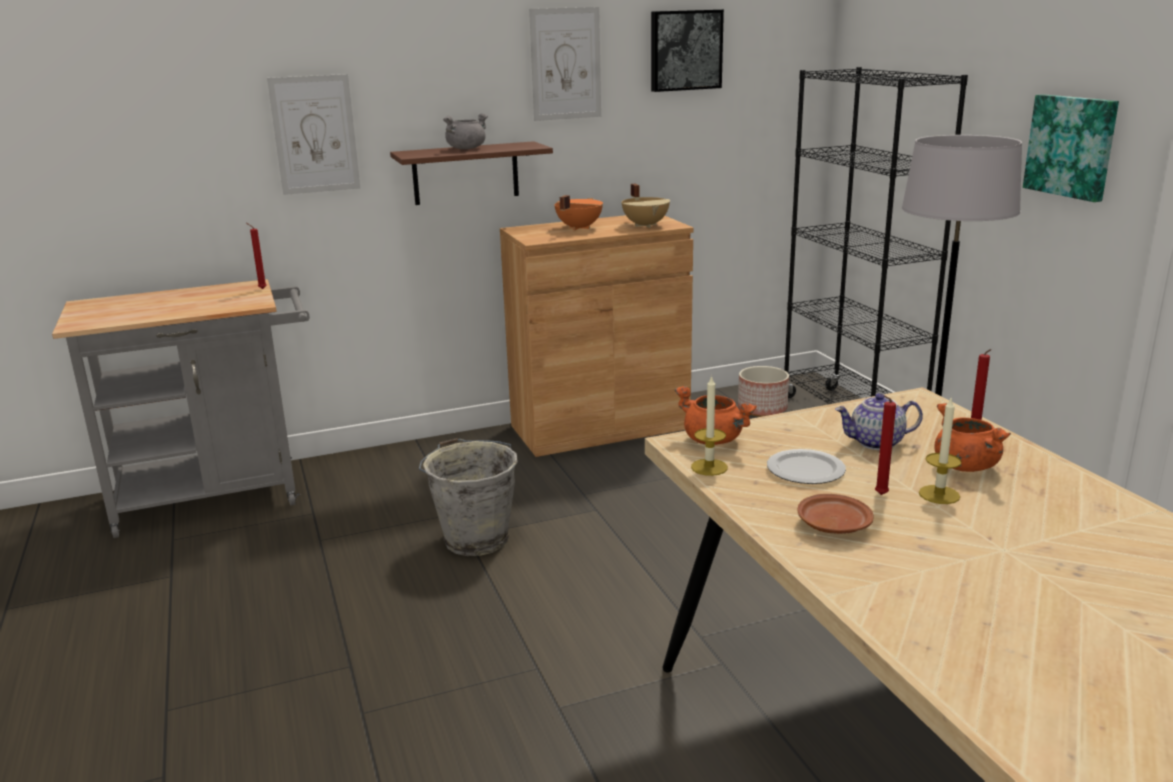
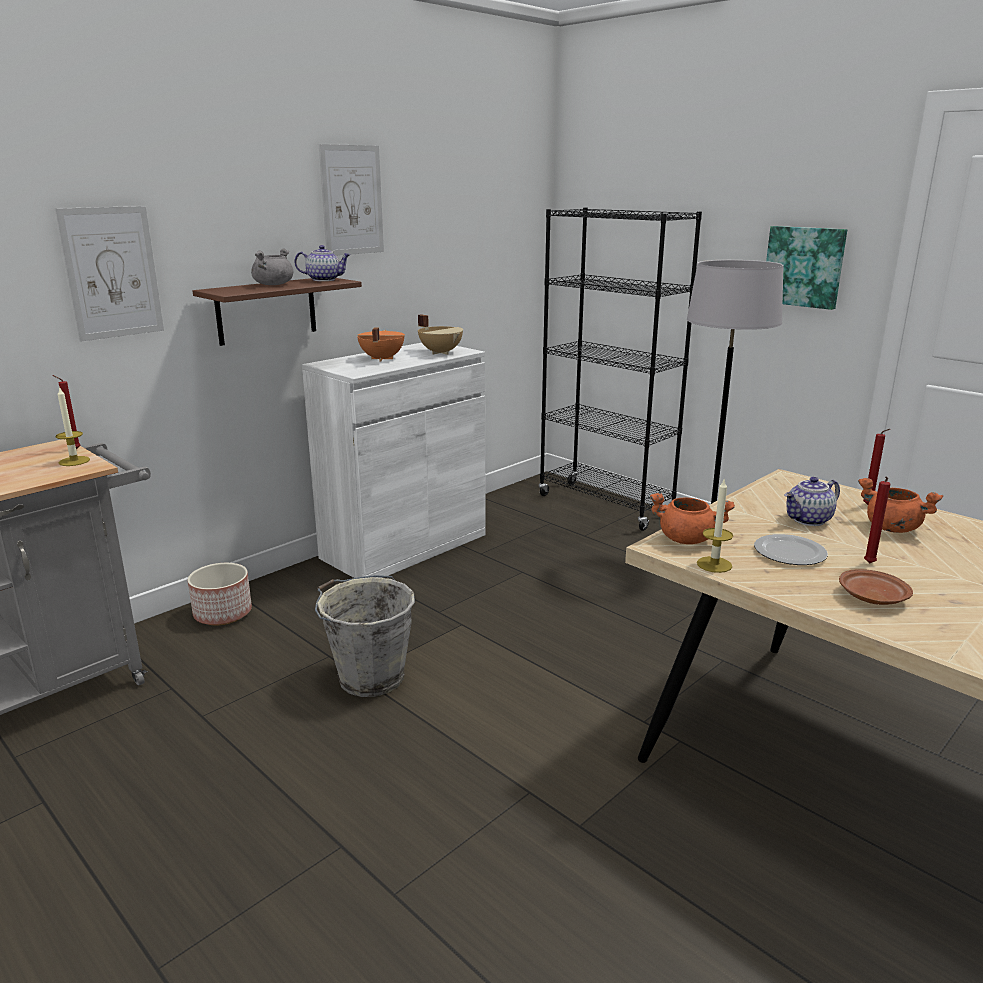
camera: 25 degrees left, 0 degrees up
brown cabinet [500,215,693,457] -> white cabinet [302,343,486,578]
picture [651,10,724,92] -> none
planter [738,366,789,417] -> planter moved to [188,563,252,625]
candle [919,398,962,504] -> candle moved to [55,386,90,466]
none -> teapot [294,245,351,281]

